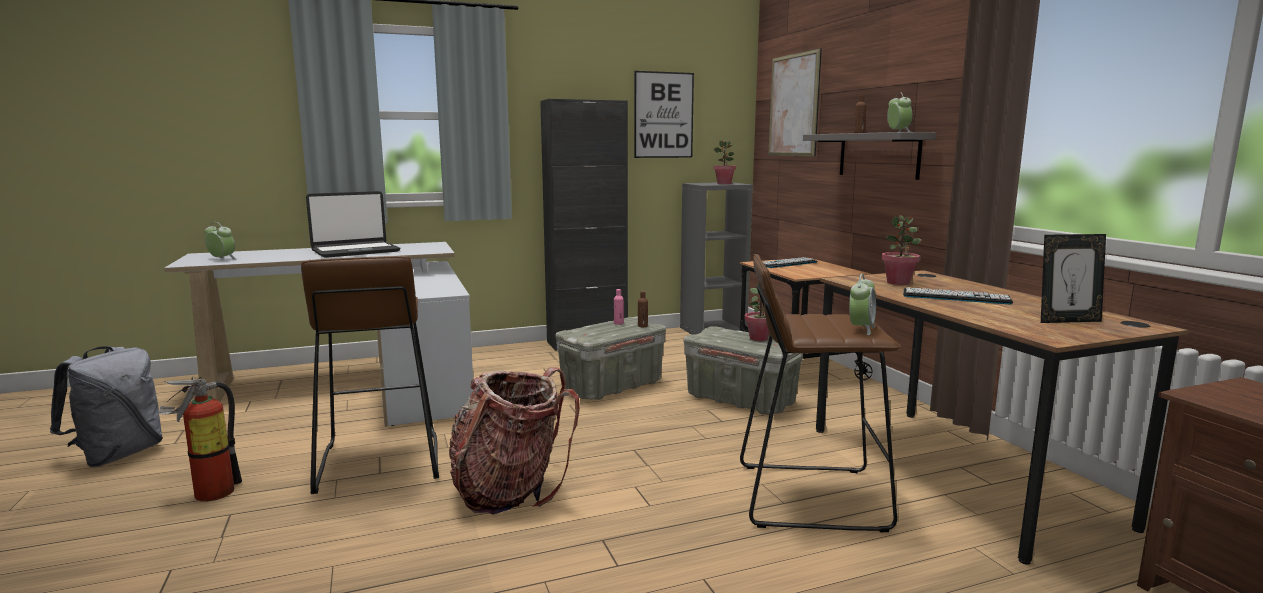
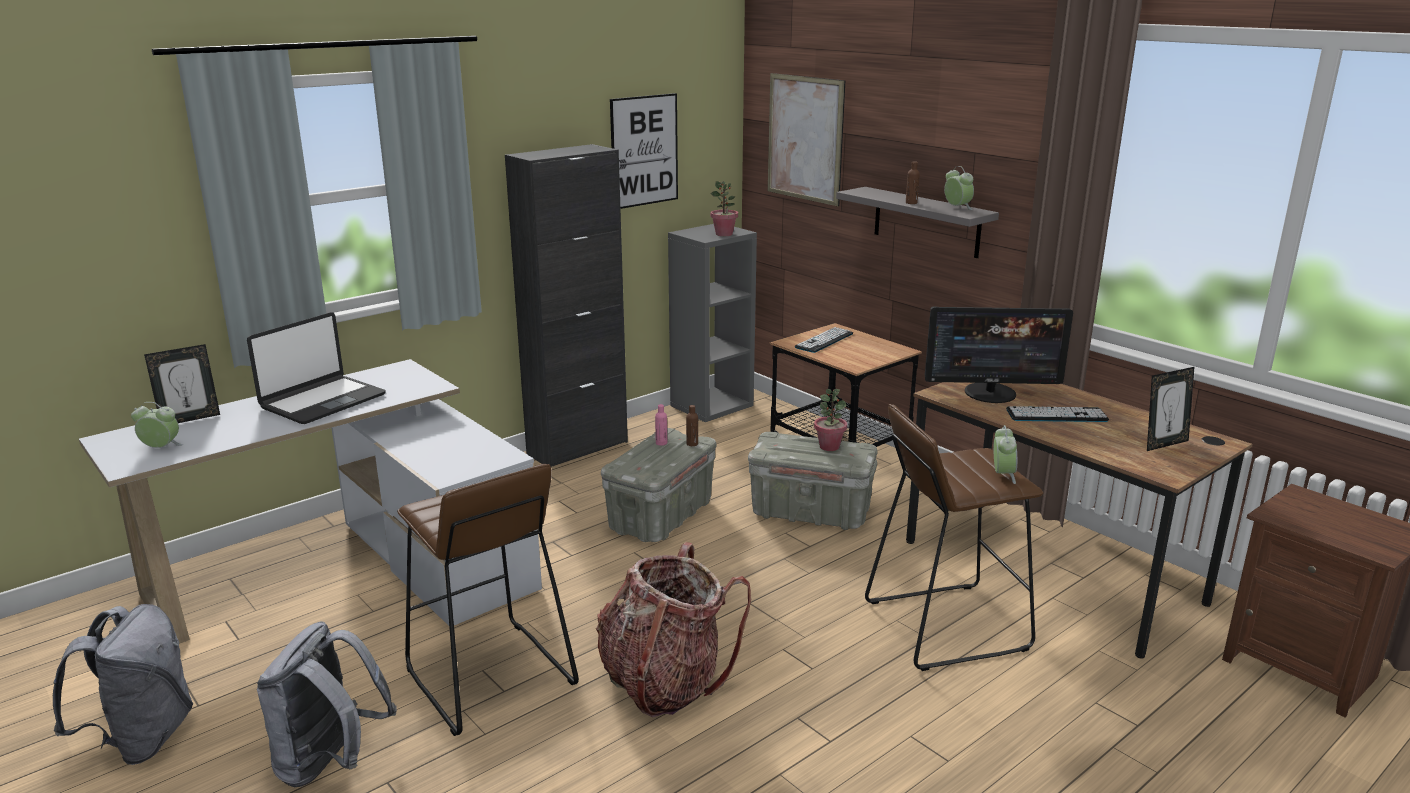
camera: 20 degrees left, 10 degrees up
fire extinguisher [159,376,242,501] -> grey backpack [257,621,397,787]
potted plant [881,215,921,285] -> monitor [924,306,1073,403]
none -> picture frame [144,344,220,423]

